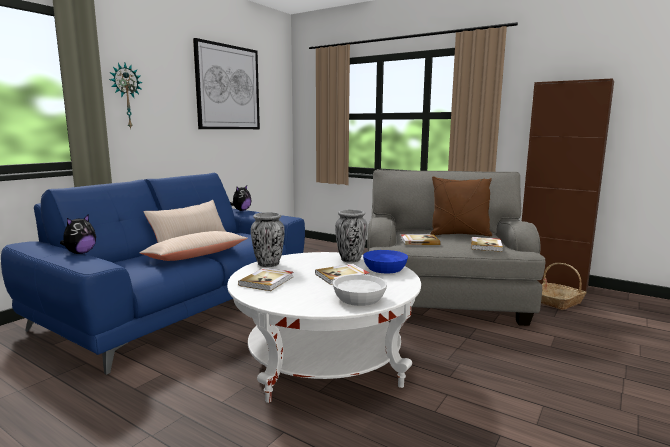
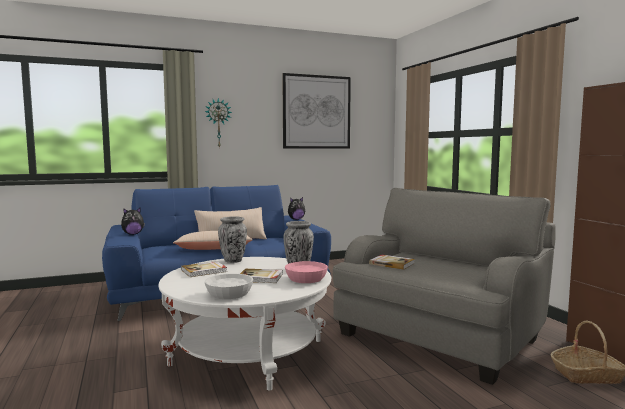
camera: 35 degrees right, 5 degrees down
blue bowl [363,250,408,274] -> pink bowl [285,261,328,283]
brown pillow [430,176,492,236] -> none
book [471,237,503,252] -> none

